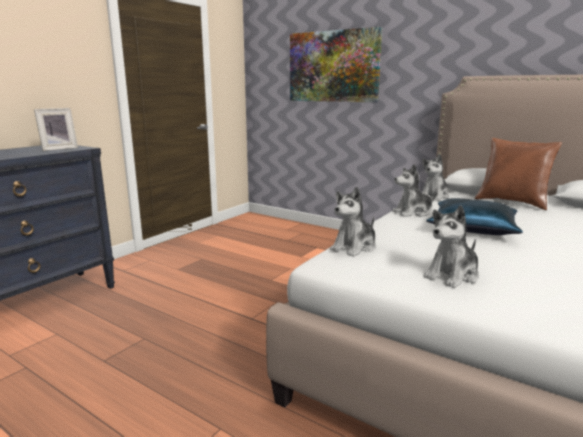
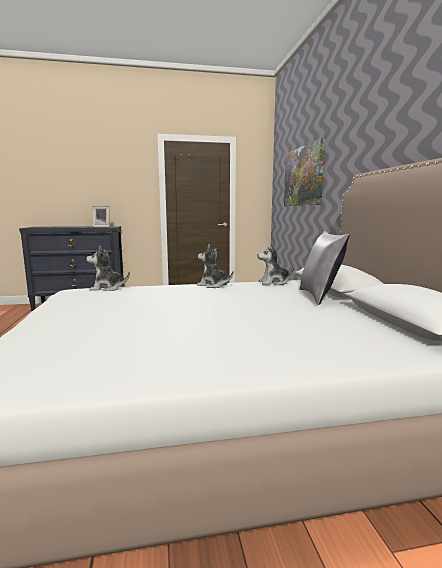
camera: 45 degrees right, 5 degrees down
plush toy [424,205,479,288] -> none
blue pillow [426,198,523,235] -> none
brown pillow [475,138,562,210] -> grey pillow [299,231,350,305]

